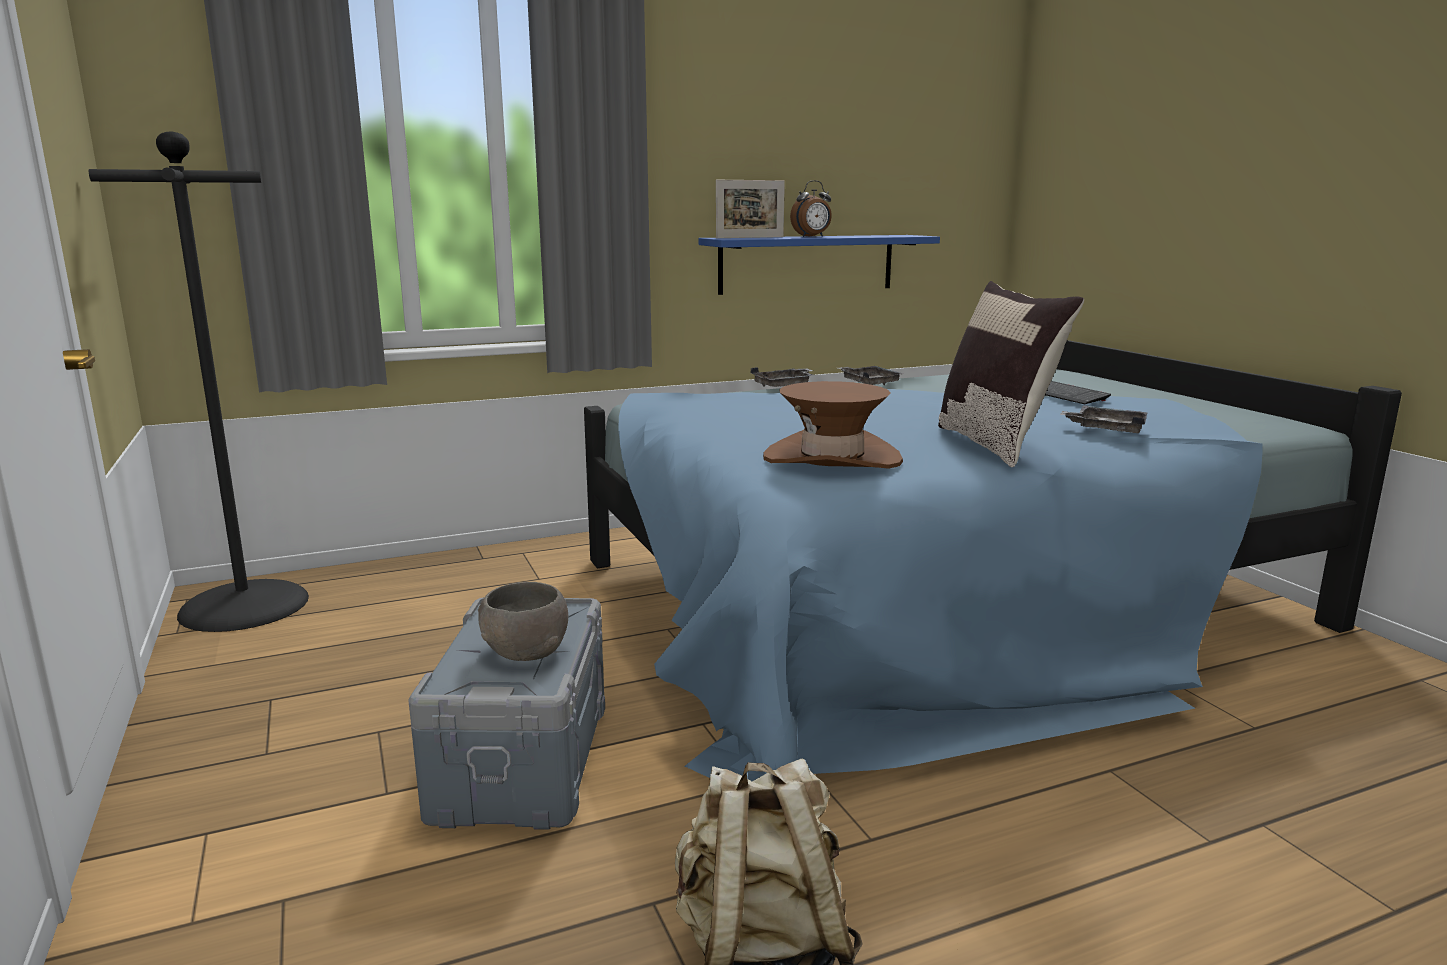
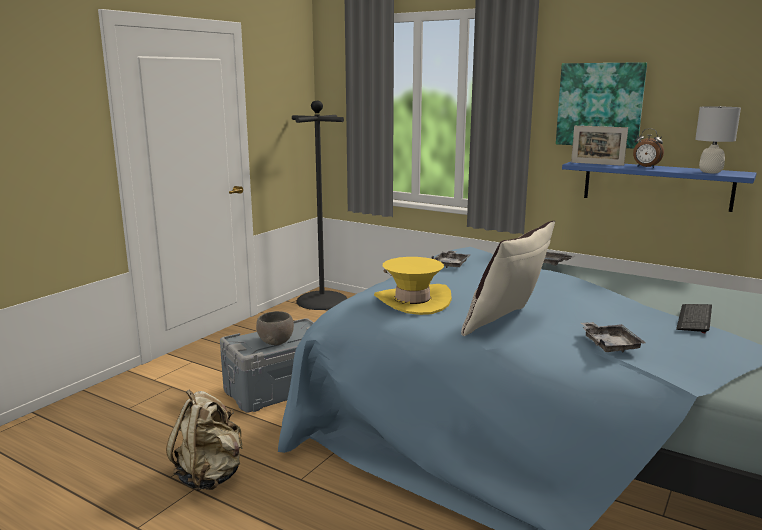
camera: 55 degrees right, 0 degrees up
brown hat [763,381,903,469] -> yellow hat [374,257,452,315]
grey tray [838,366,903,385] -> grey tray moved to [431,250,470,268]
none -> picture [556,62,647,149]
none -> grey table lamp [695,106,741,173]

